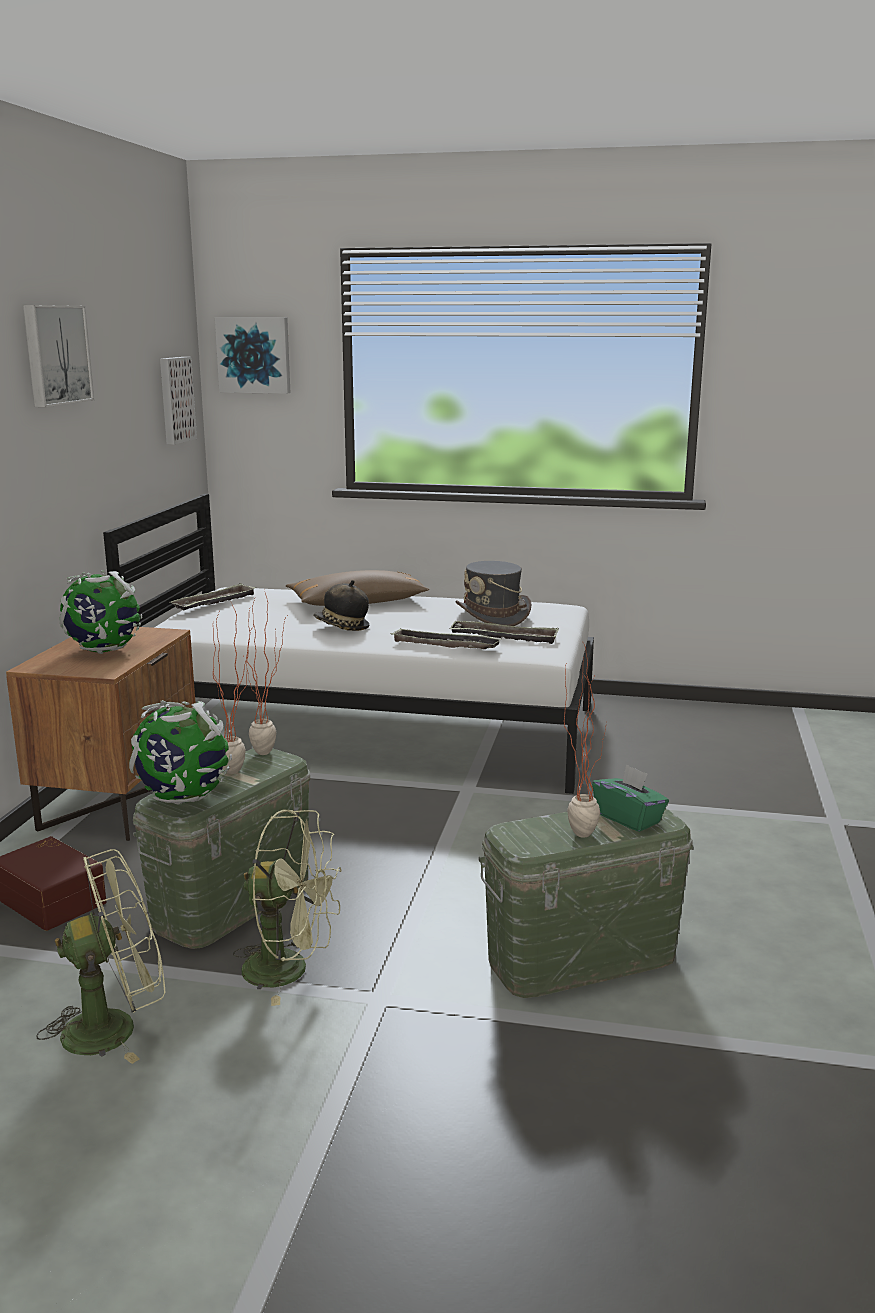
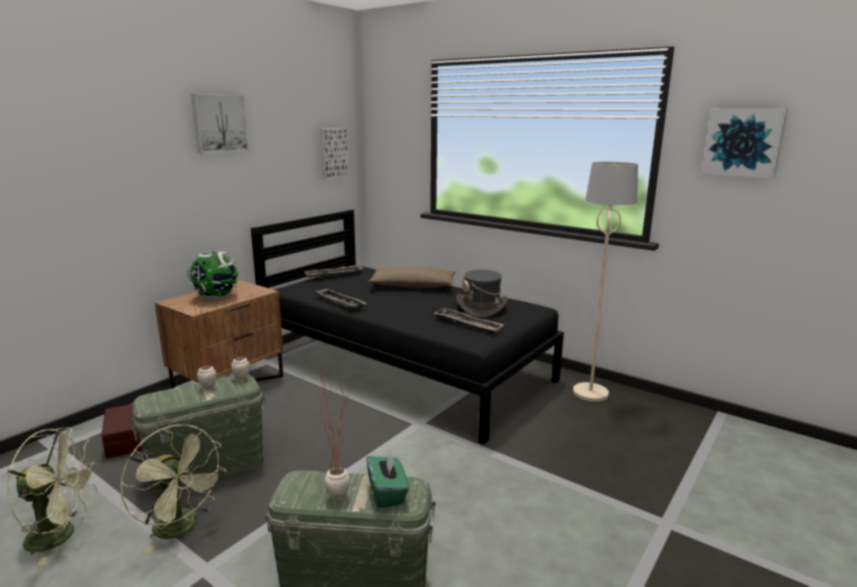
camera: 25 degrees right, 0 degrees up
white bed [103,494,594,794] -> black bed [251,210,564,445]
globe [129,700,232,805] -> none
picture [215,317,290,394] -> picture moved to [702,108,788,178]
hat [313,580,370,631] -> none
tray [391,628,502,649] -> tray moved to [315,289,367,308]
none -> beige floor lamp [573,162,638,402]

